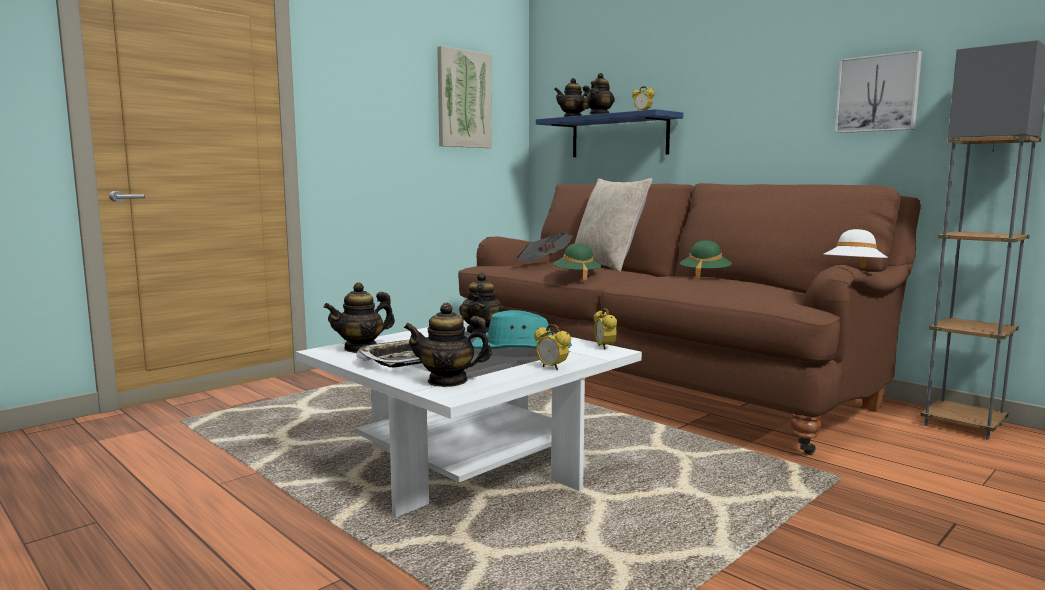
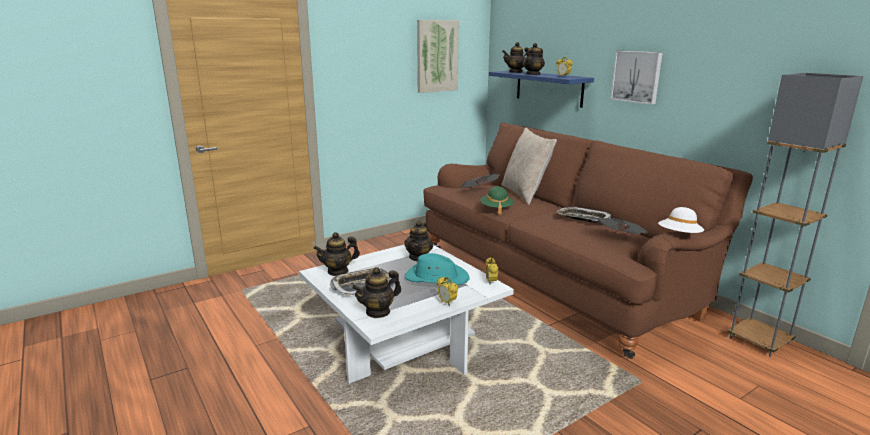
camera: 10 degrees right, 10 degrees up
teapot [404,303,492,387] -> teapot turned 45 degrees counterclockwise [352,267,401,318]
green hat [680,240,732,279] -> tray [557,207,611,223]
picture [835,50,922,133] -> picture moved to [611,51,663,105]
none -> newspaper [595,218,648,234]

